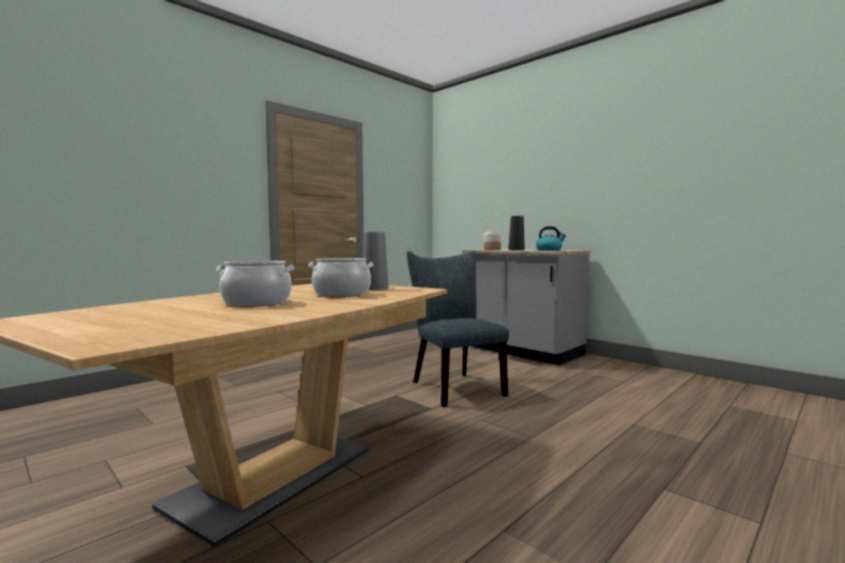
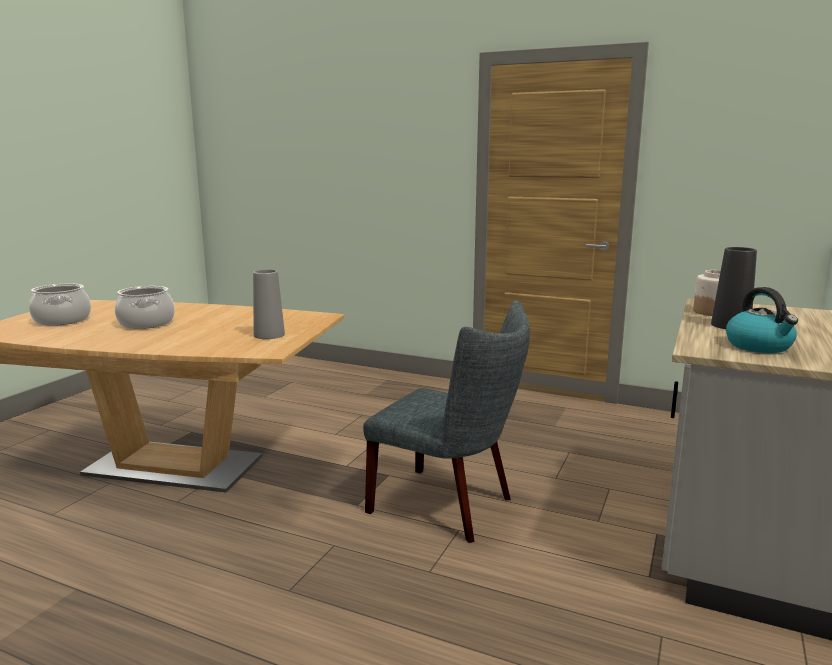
camera: 70 degrees right, 10 degrees up
cooking pot [308,258,374,297] -> cooking pot moved to [29,283,91,326]
grey chair [407,250,509,407] -> grey chair turned 75 degrees clockwise [363,300,530,543]

